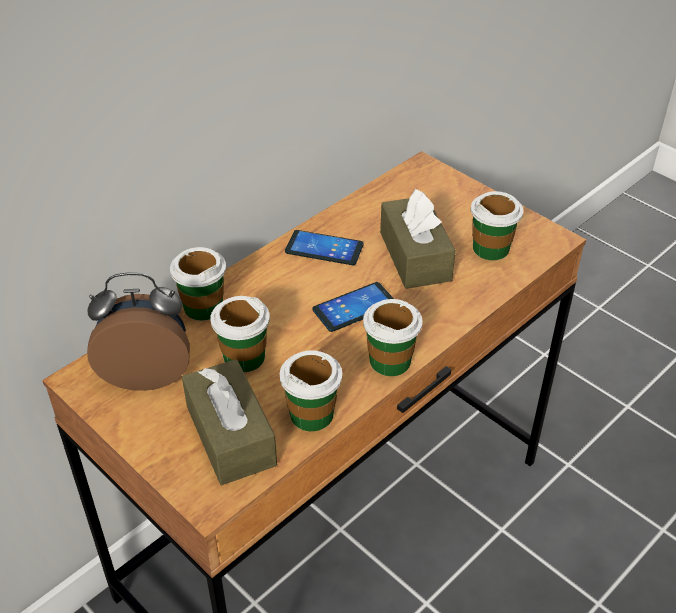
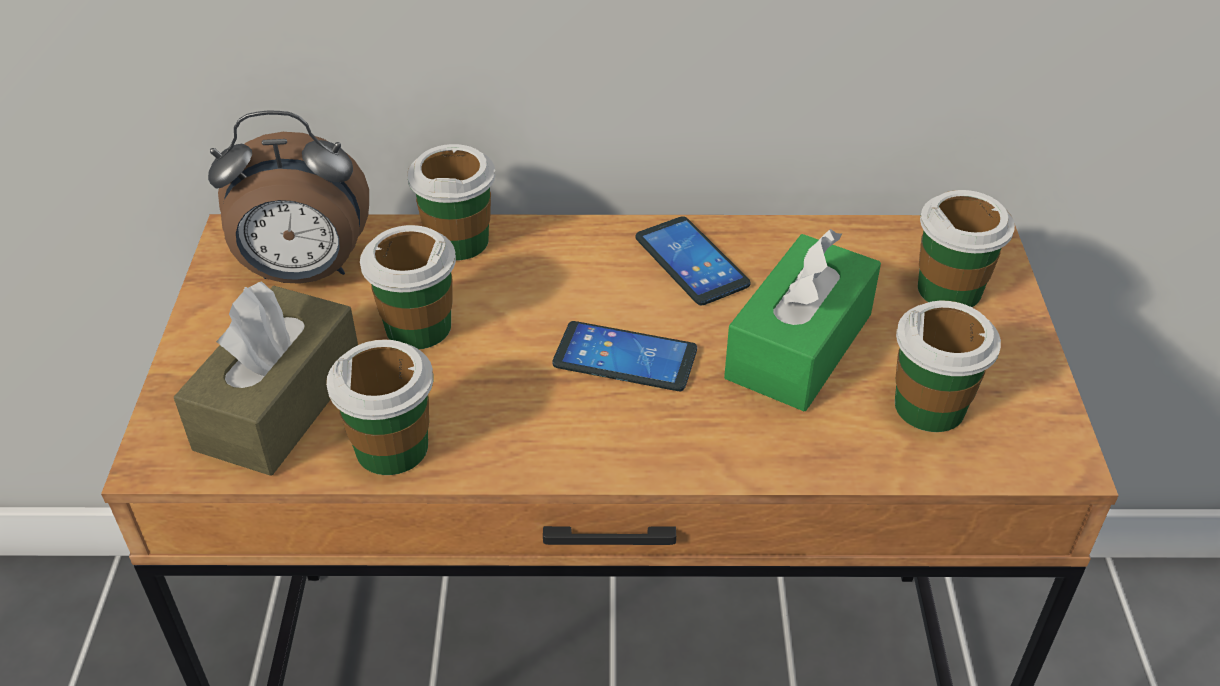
camera: 45 degrees right, 0 degrees up
alarm clock [87,273,190,391] -> alarm clock turned 135 degrees clockwise [208,111,369,284]
cup [363,299,423,376] -> cup moved to [918,190,1015,307]
brown tissue box [380,189,456,289] -> green tissue box [724,229,881,411]

